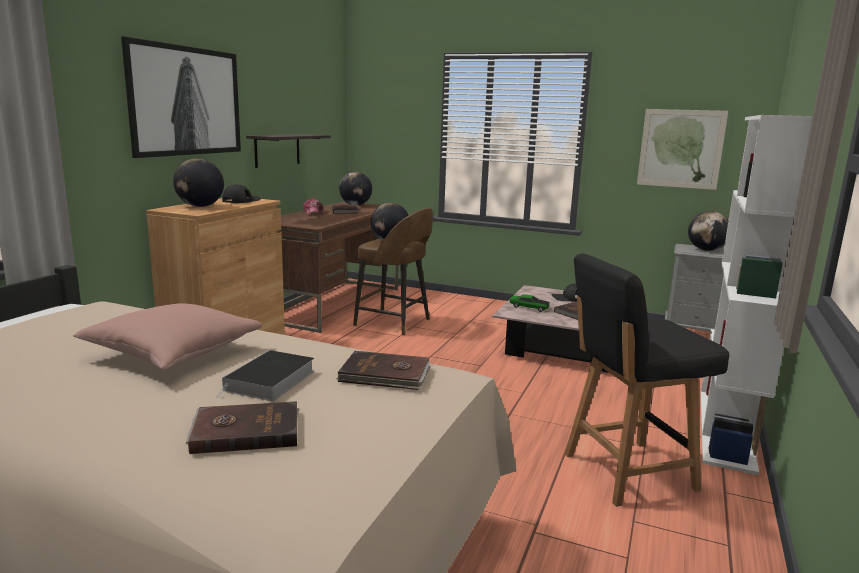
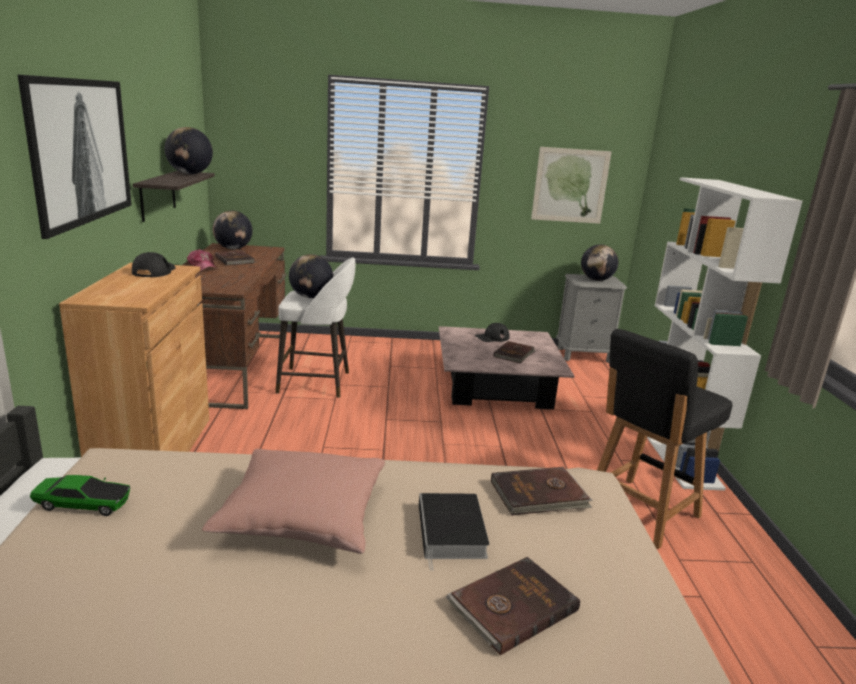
camera: 25 degrees left, 5 degrees up
globe [173,158,224,207] -> globe moved to [164,127,213,174]
brown stool [353,208,433,336] -> white stool [275,258,356,398]
toy car [509,295,550,312] -> toy car moved to [30,475,130,516]

